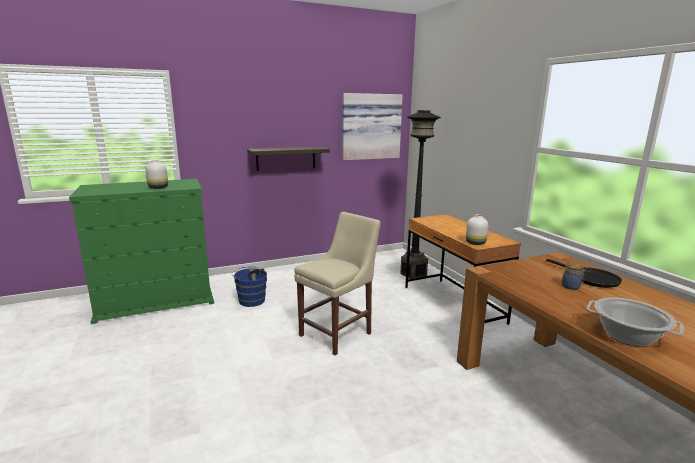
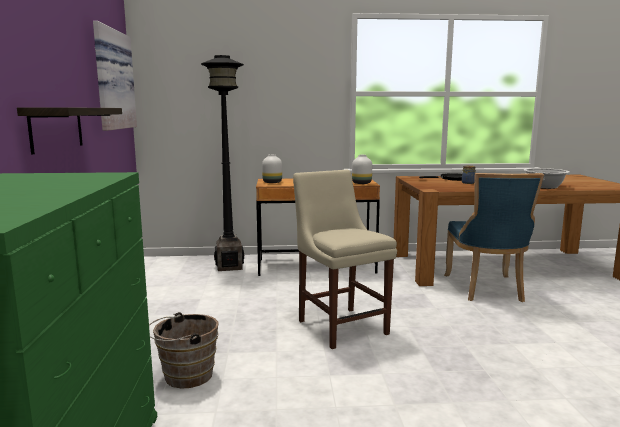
camera: 70 degrees left, 5 degrees down
white vase [146,160,168,189] -> white vase moved to [262,154,282,183]
blue bucket [232,267,267,307] -> brown bucket [149,312,219,389]
none -> blue chair [444,173,544,302]

